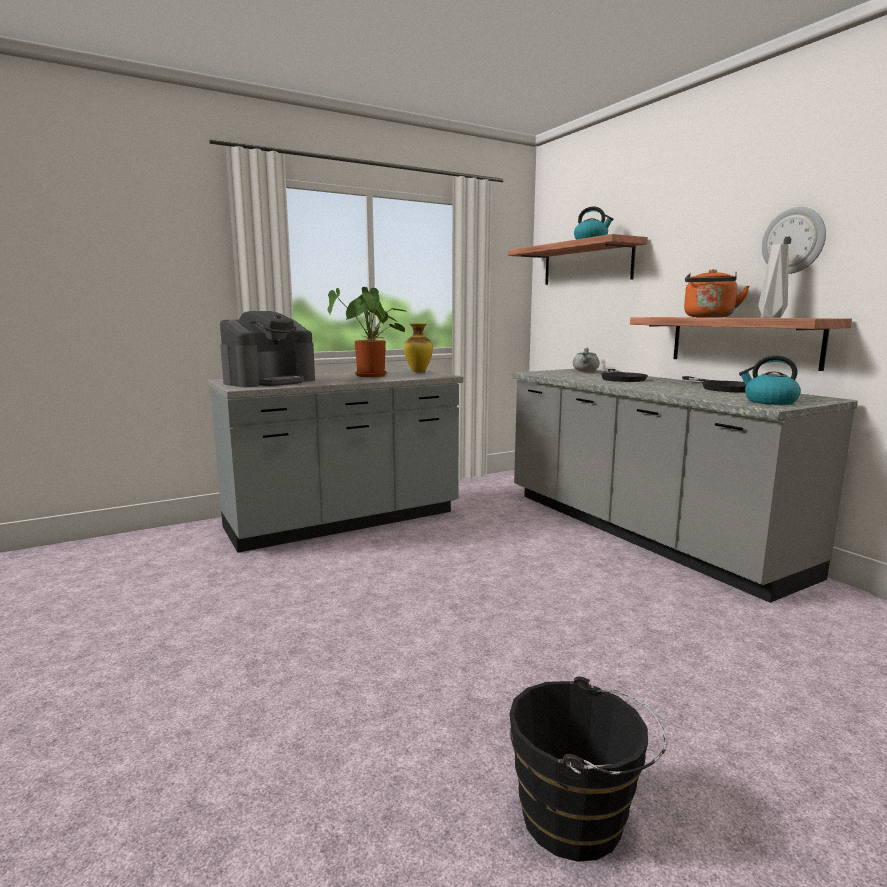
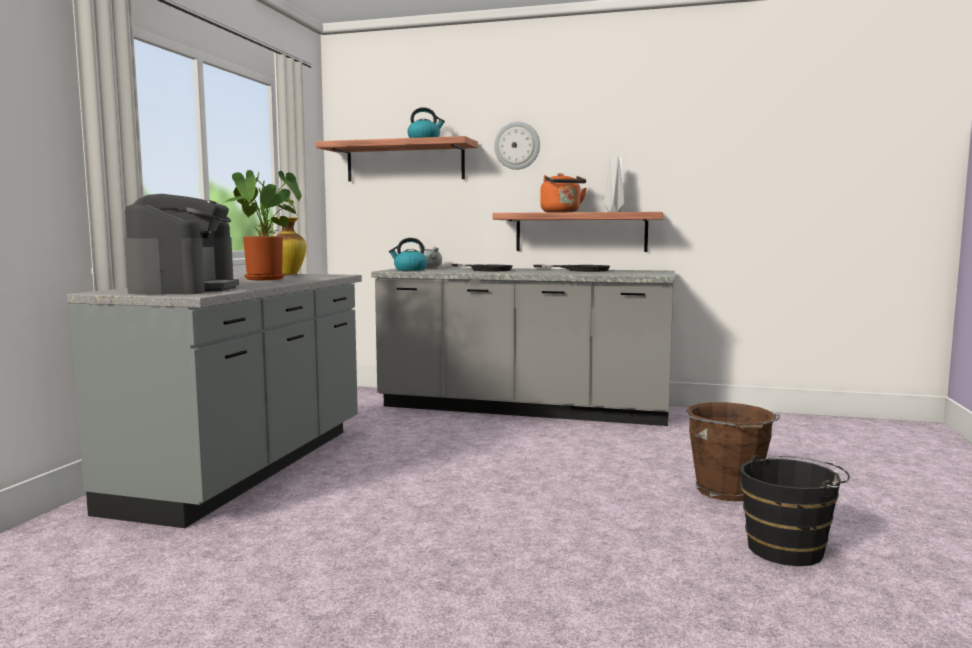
camera: 45 degrees left, 5 degrees down
kettle [739,355,801,405] -> kettle moved to [389,238,428,271]
wall clock [762,207,826,274] -> wall clock moved to [494,122,540,170]
none -> brown bucket [686,402,780,501]

